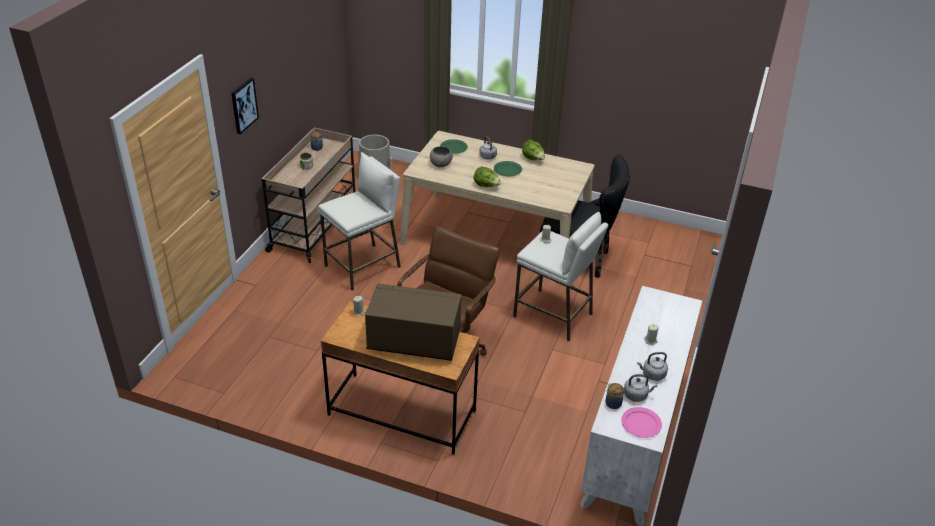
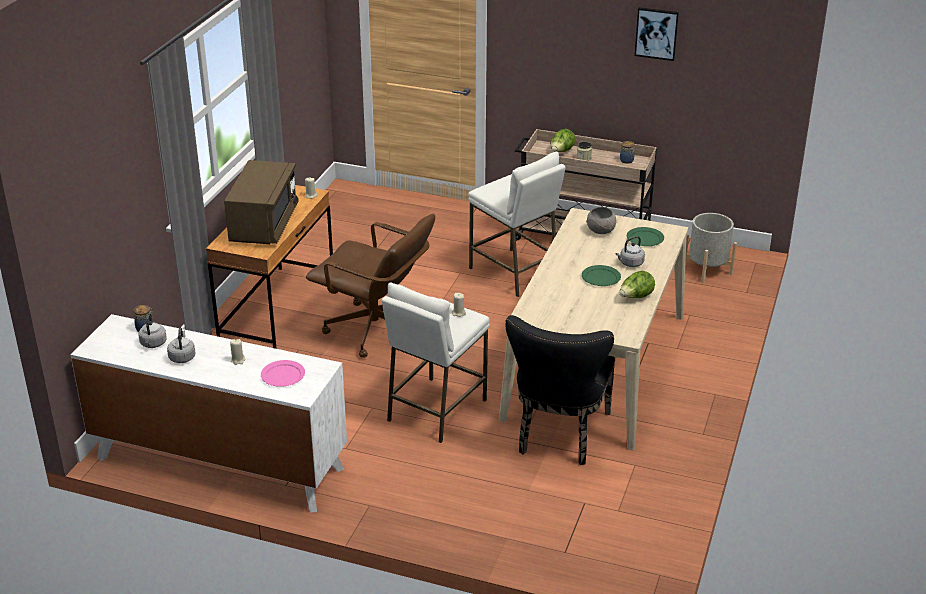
camera: 90 degrees right, 5 degrees down
picture [231,78,259,134] -> picture moved to [635,7,679,61]
lettuce [474,166,501,187] -> lettuce moved to [551,129,576,152]
pink plate [621,407,662,438] -> pink plate moved to [261,360,305,387]

